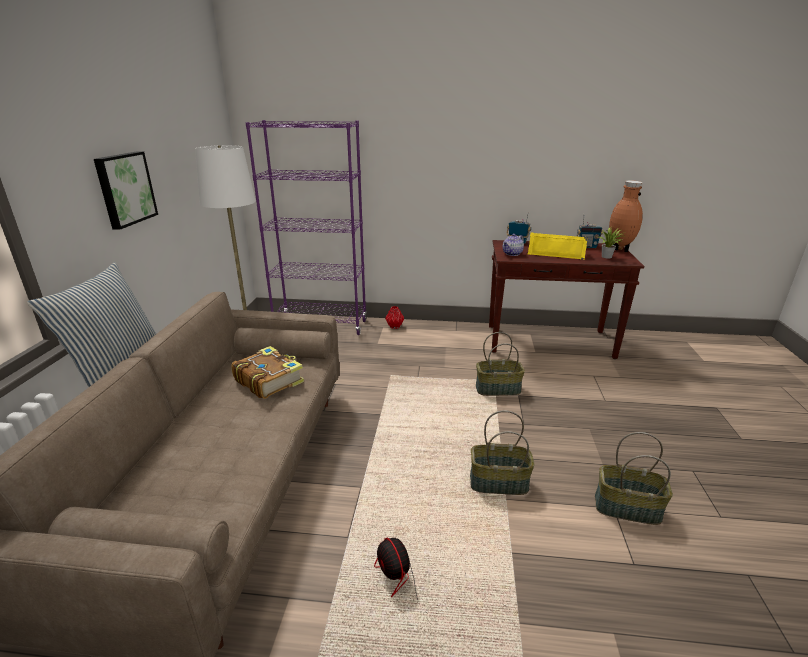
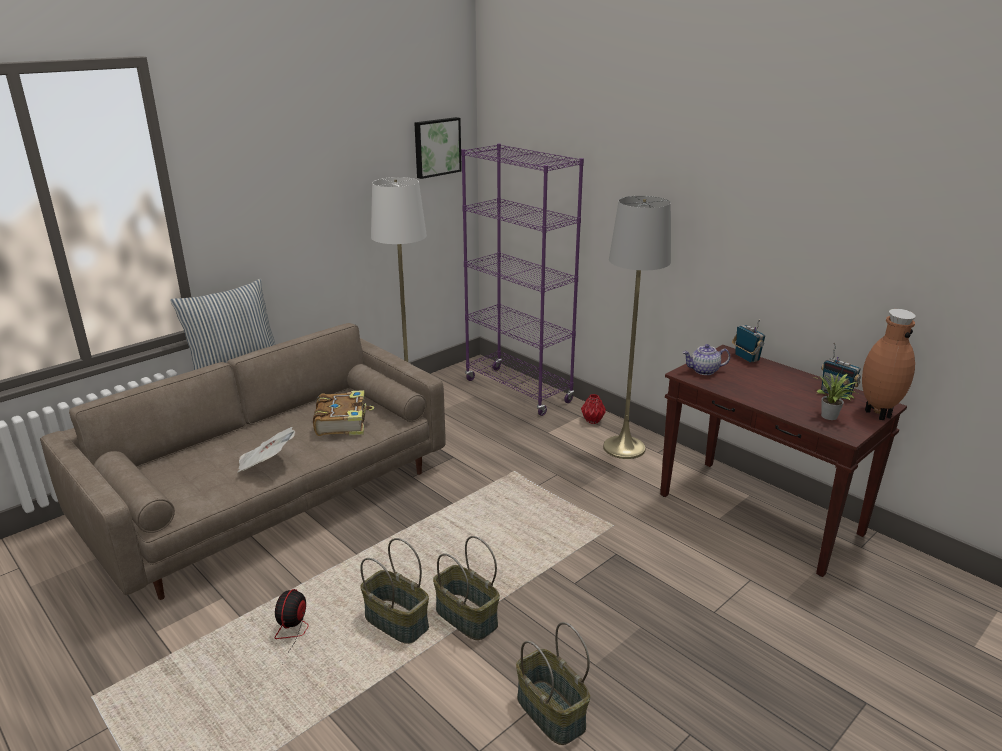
camera: 40 degrees right, 0 degrees up
picture [94,151,158,230] -> picture moved to [414,117,462,179]
basket [476,332,525,396] -> basket moved to [360,538,429,644]
yellow speaker [528,232,588,260] -> none
none -> newspaper [237,427,295,473]
none -> grey floor lamp [603,196,671,459]

